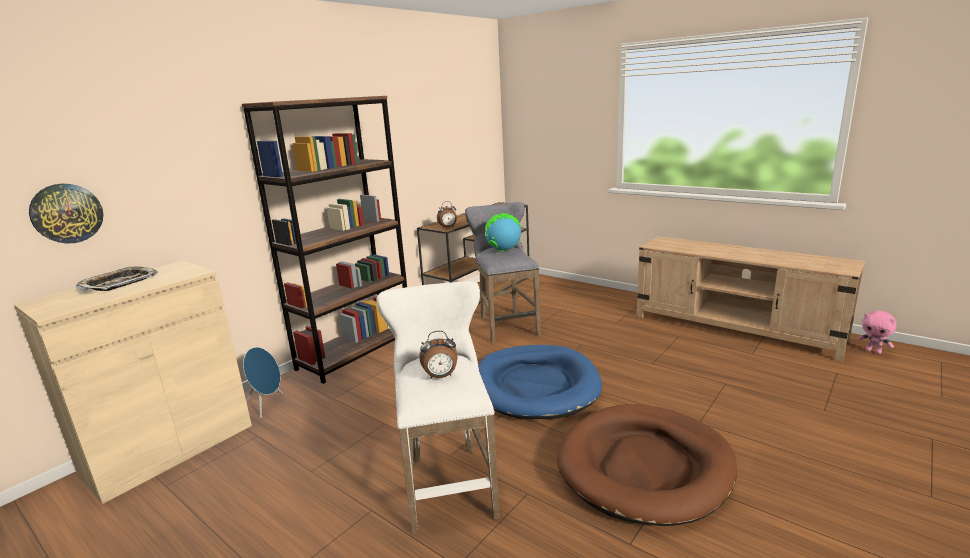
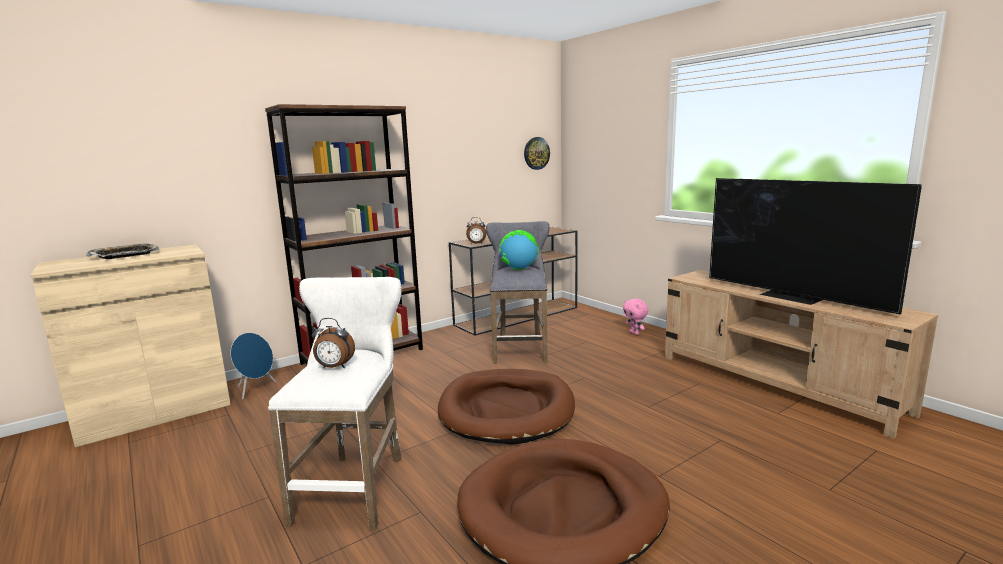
camera: 15 degrees right, 5 degrees down
wall clock [29,184,103,243] -> wall clock moved to [524,137,550,170]
blue dog bed [478,345,602,419] -> brown dog bed [438,369,575,445]
pink plush toy [857,310,897,354] -> pink plush toy moved to [623,299,648,335]
none -> television [709,178,922,314]

